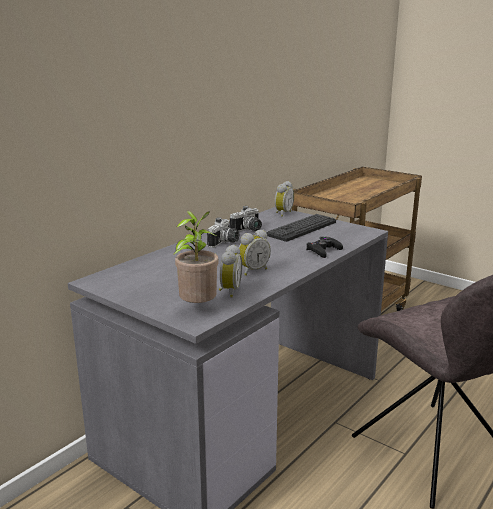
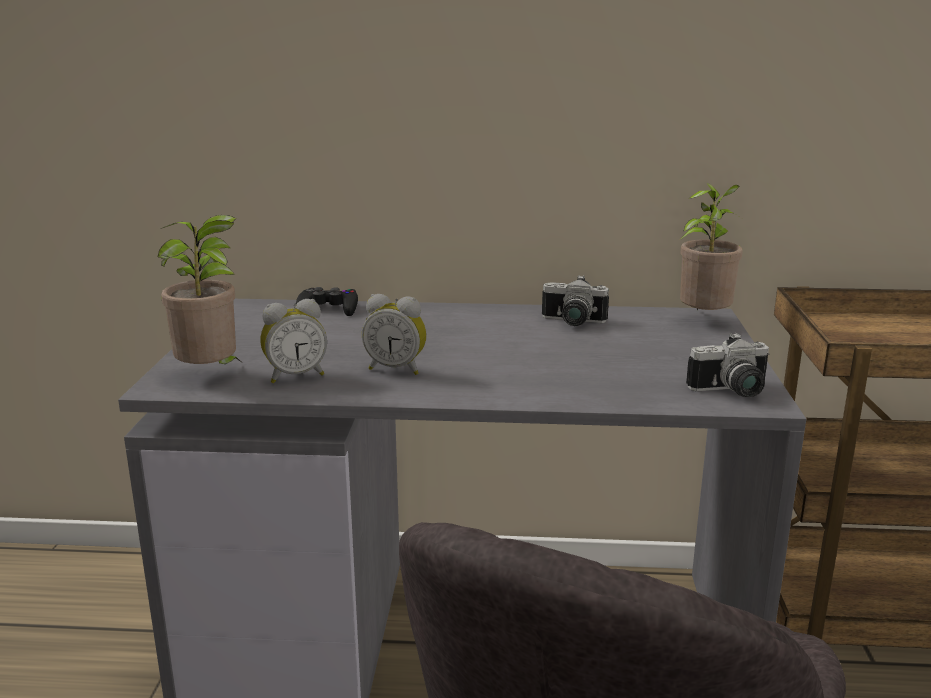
camera: 55 degrees right, 0 degrees up
camera [207,217,239,248] -> camera moved to [686,333,769,397]
keyboard [266,214,336,242] -> none
alarm clock [275,181,294,217] -> potted plant [680,183,743,310]
black game controller [306,237,343,258] -> black game controller moved to [296,287,358,316]

